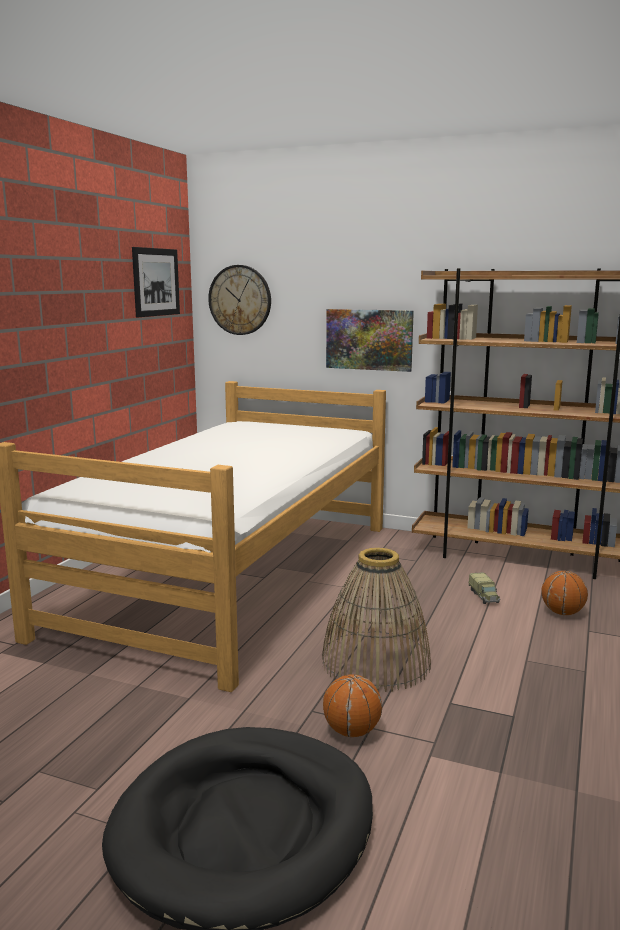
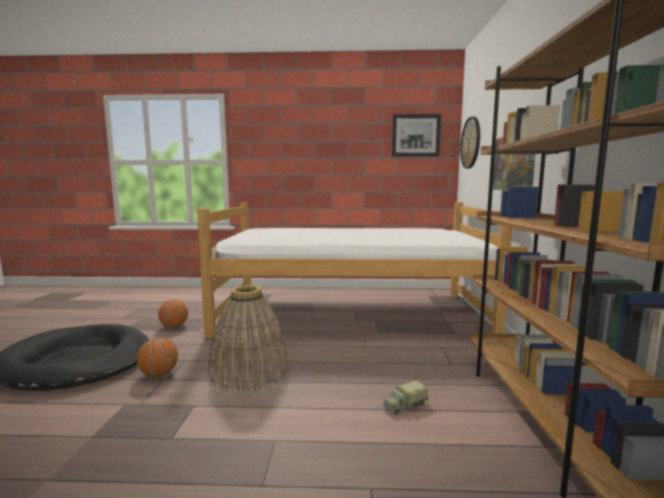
camera: 70 degrees right, 5 degrees down
basketball [541,571,588,615] -> basketball moved to [158,299,188,328]

